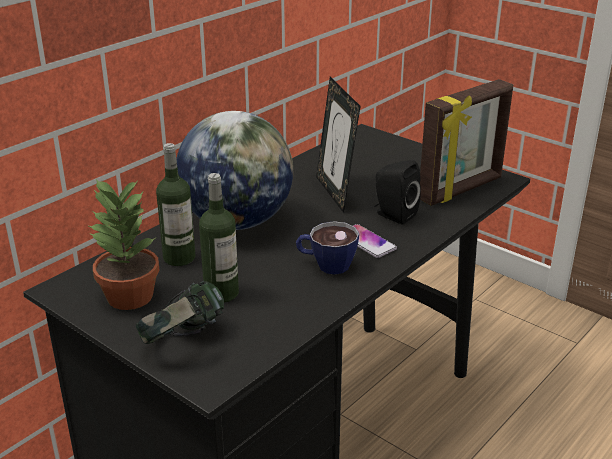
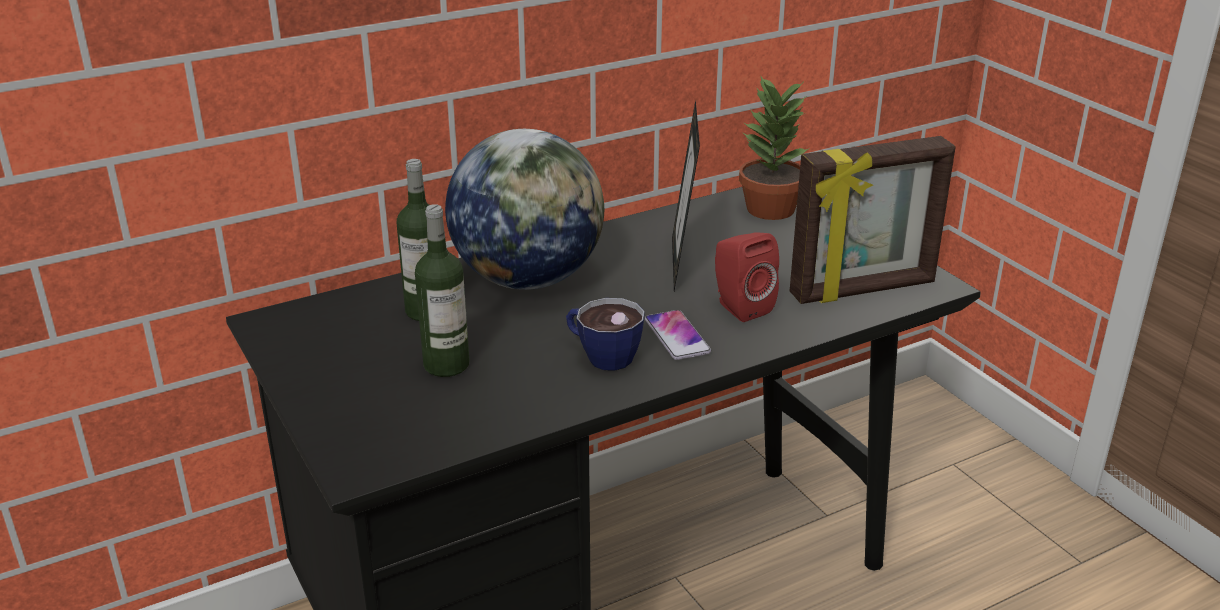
camera: 20 degrees right, 0 degrees up
potted plant [87,179,159,310] -> potted plant moved to [739,75,810,220]
headphones [136,281,224,344] -> none
black speaker [374,160,421,225] -> red speaker [715,232,779,322]

